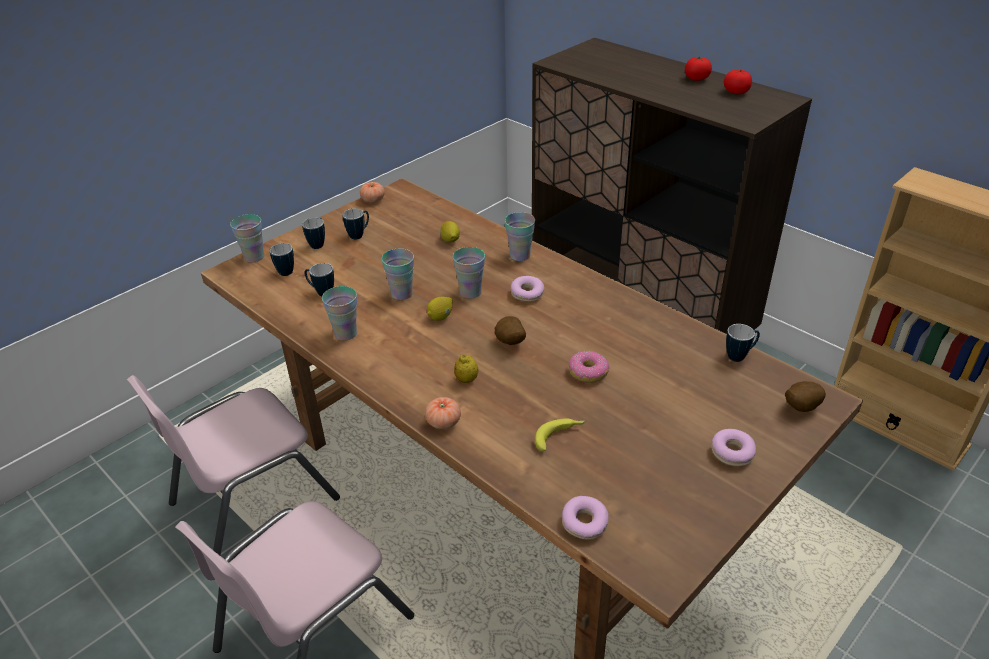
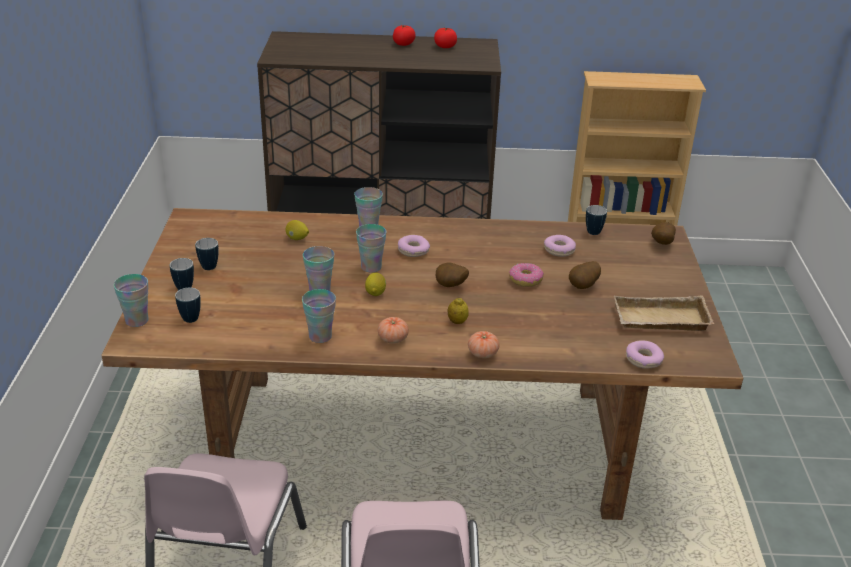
camera: 45 degrees left, 5 degrees down
mug [305,263,334,297] -> none
tomato [360,182,385,203] -> tomato moved to [378,317,409,344]
banana [535,418,585,451] -> none
donut [711,429,756,467] -> donut moved to [544,235,576,257]
none -> potato [569,261,601,289]
none -> beige tray [614,295,714,331]

